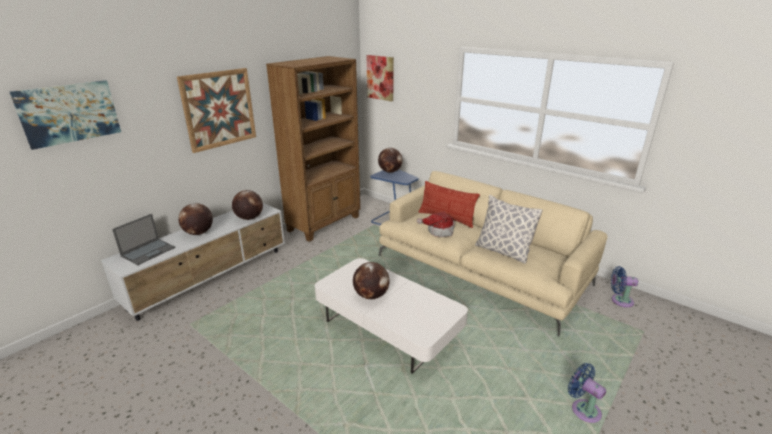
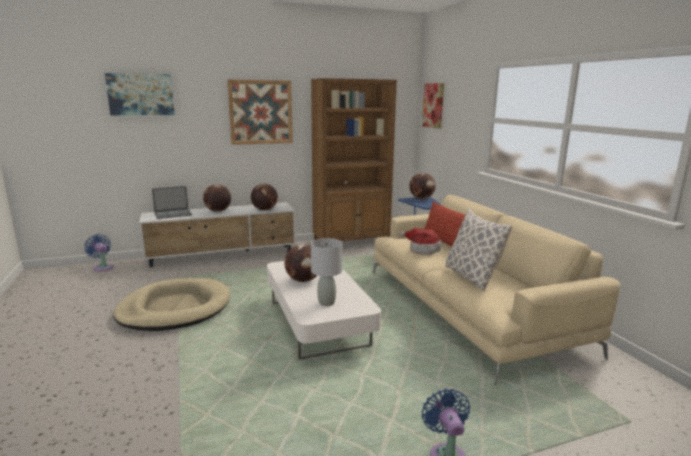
camera: 30 degrees right, 10 degrees down
blue fan [611,266,638,307] -> blue fan moved to [84,234,114,271]
none -> beige dog bed [113,278,230,331]
none -> grey table lamp [311,238,342,306]

